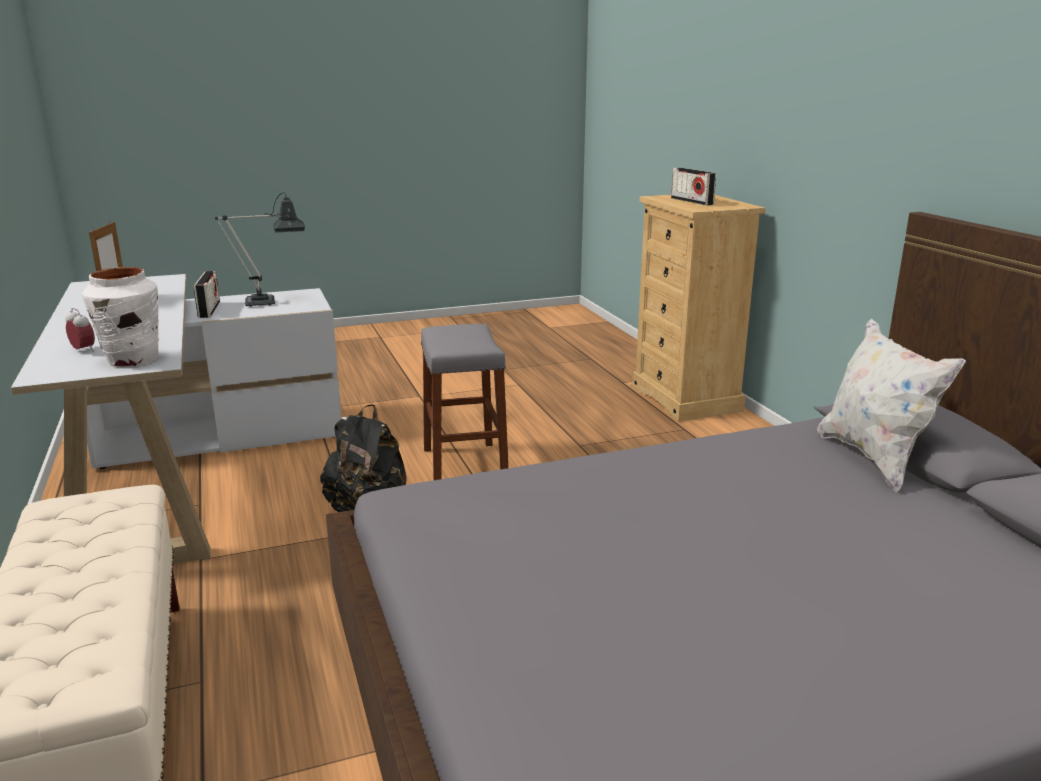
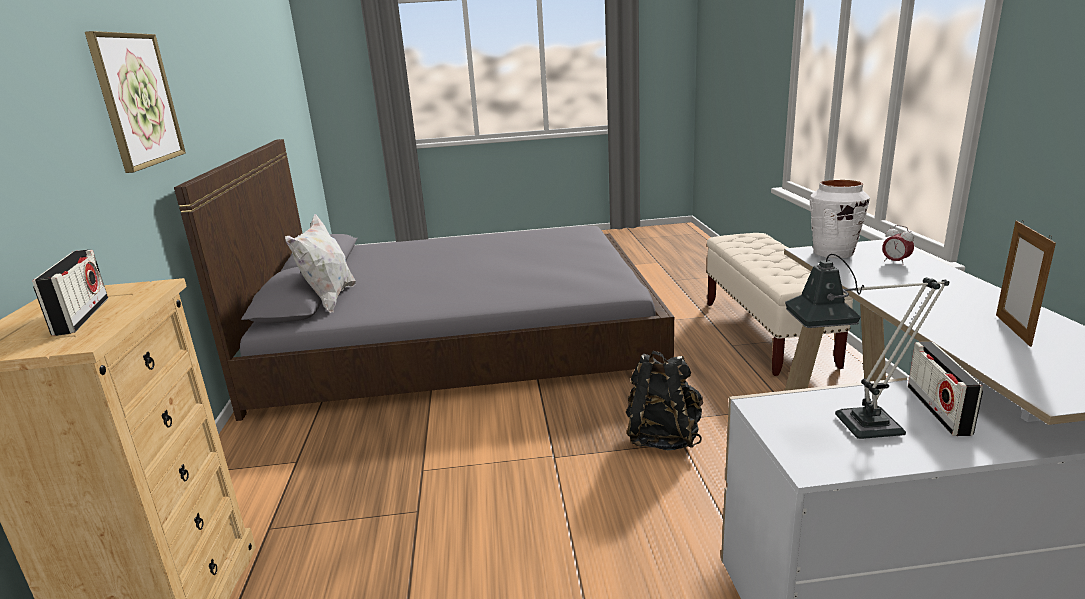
camera: 165 degrees left, 0 degrees up
grey stool [421,324,509,480] -> none
none -> picture [85,31,186,173]

